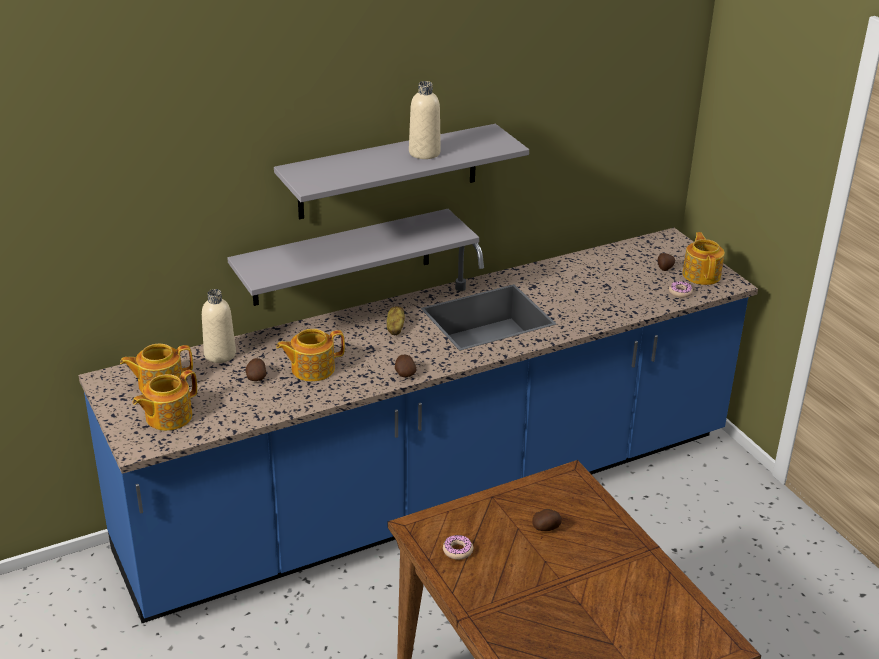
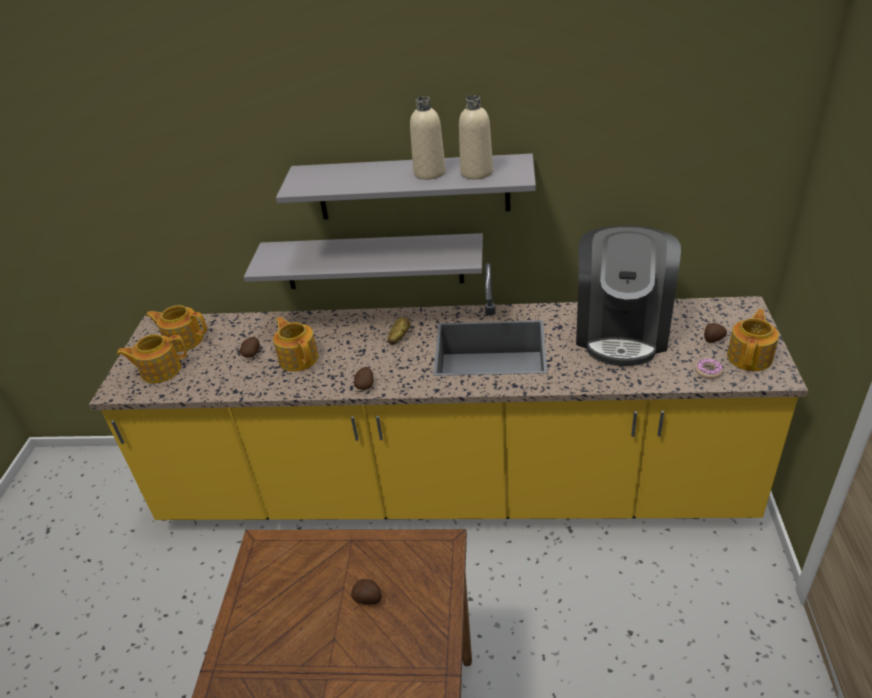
camera: 35 degrees right, 5 degrees up
blue counter [78,228,758,623] -> yellow counter [89,263,808,520]
beige bottle [202,289,236,363] -> beige bottle moved to [459,95,493,179]
teapot [276,329,345,381] -> teapot turned 45 degrees clockwise [273,317,318,372]
donut [443,535,473,560] -> none
none -> coffee machine [576,225,681,366]

